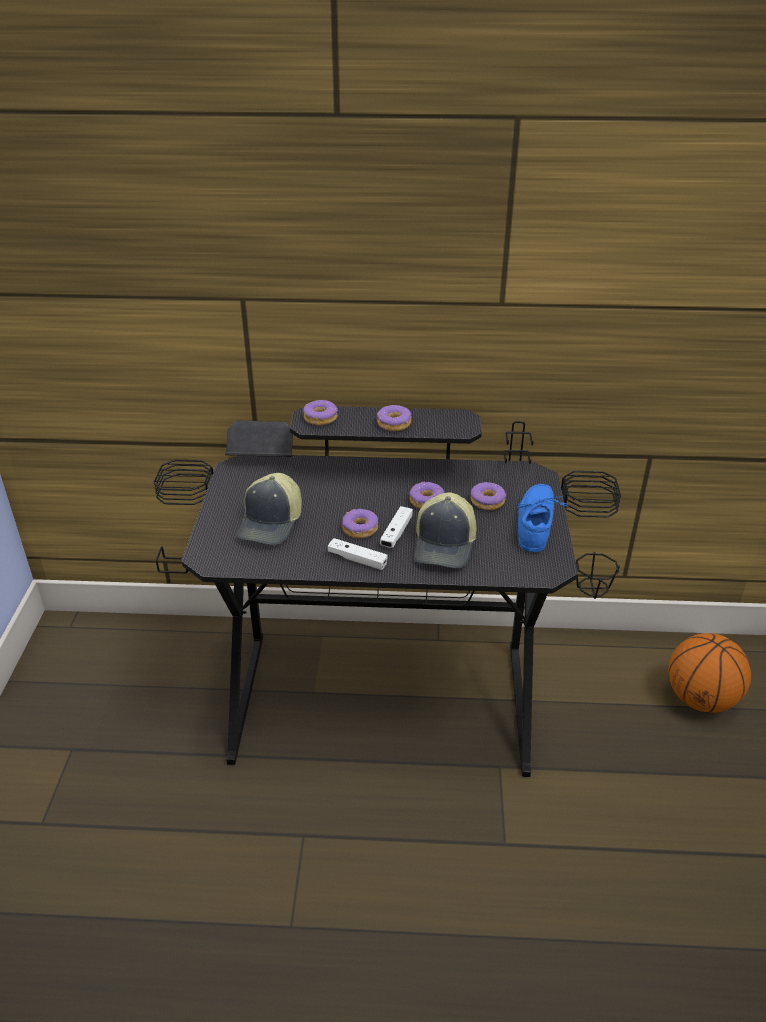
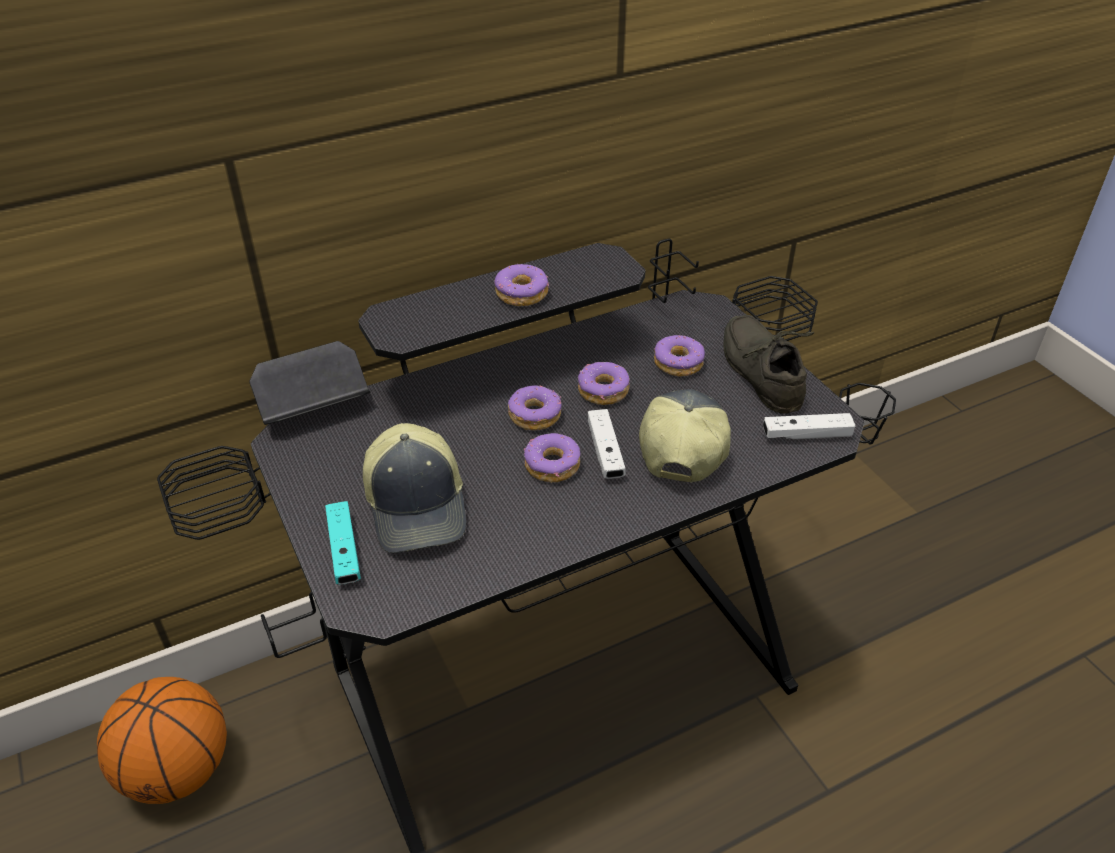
camera: 30 degrees left, 5 degrees up
donut [303,400,338,425] -> donut moved to [508,385,562,430]
white game controller [328,538,388,570] -> white game controller moved to [763,413,855,439]
cap [413,492,476,568] -> cap turned 150 degrees counterclockwise [639,389,731,483]
blue shoe [516,484,568,552] -> grey shoe [724,315,814,414]
basketball [668,633,751,713] -> basketball moved to [97,677,227,804]
none -> turquoise game controller [325,501,361,584]

